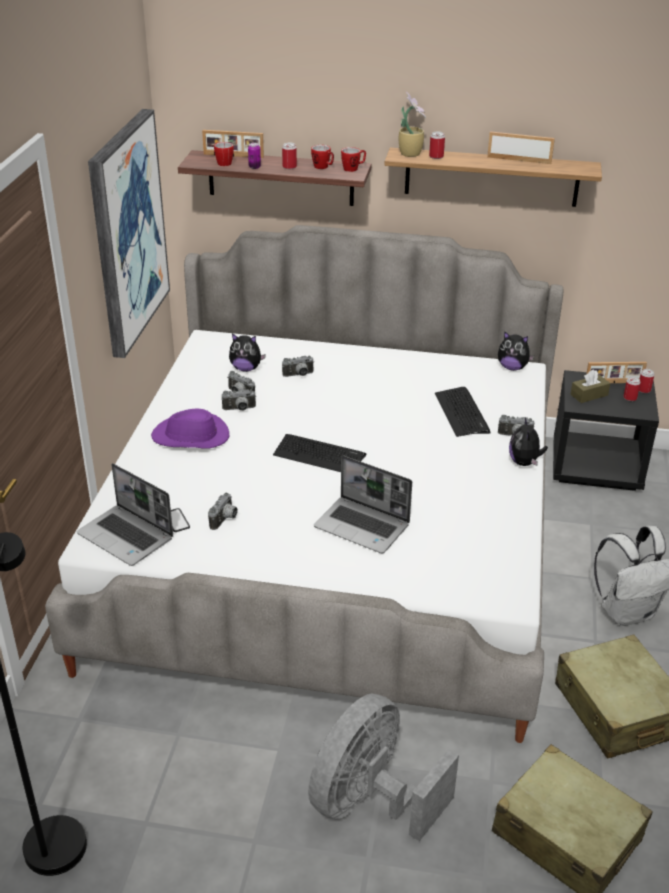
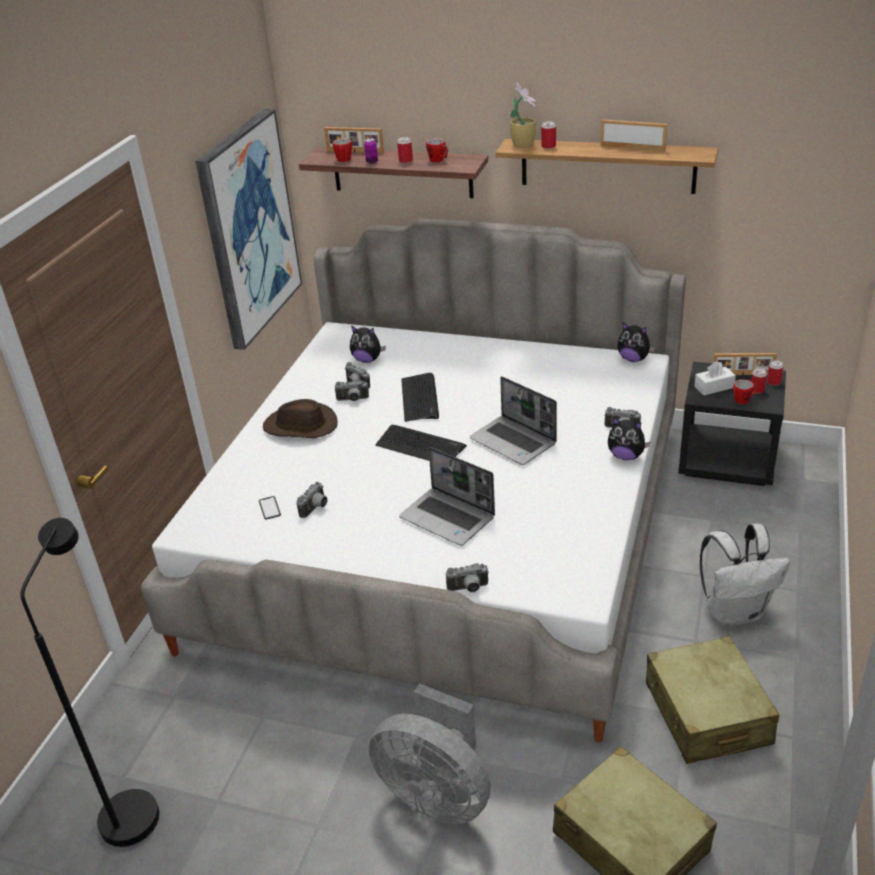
camera: 10 degrees right, 0 degrees up
laptop [77,463,173,566] -> laptop moved to [469,376,557,465]
purple hat [151,409,229,449] -> brown hat [263,399,338,438]
camera [282,355,314,377] -> camera moved to [446,563,489,592]
grey fan [308,693,459,841] -> grey fan turned 105 degrees counterclockwise [369,684,491,824]
mug [341,147,366,172] -> mug moved to [733,379,758,404]
keyboard [435,387,491,437] -> keyboard moved to [401,373,439,422]
plush toy [509,417,548,466] -> plush toy turned 75 degrees counterclockwise [608,417,651,460]
brown tissue box [570,369,610,403] -> white tissue box [694,361,736,396]

